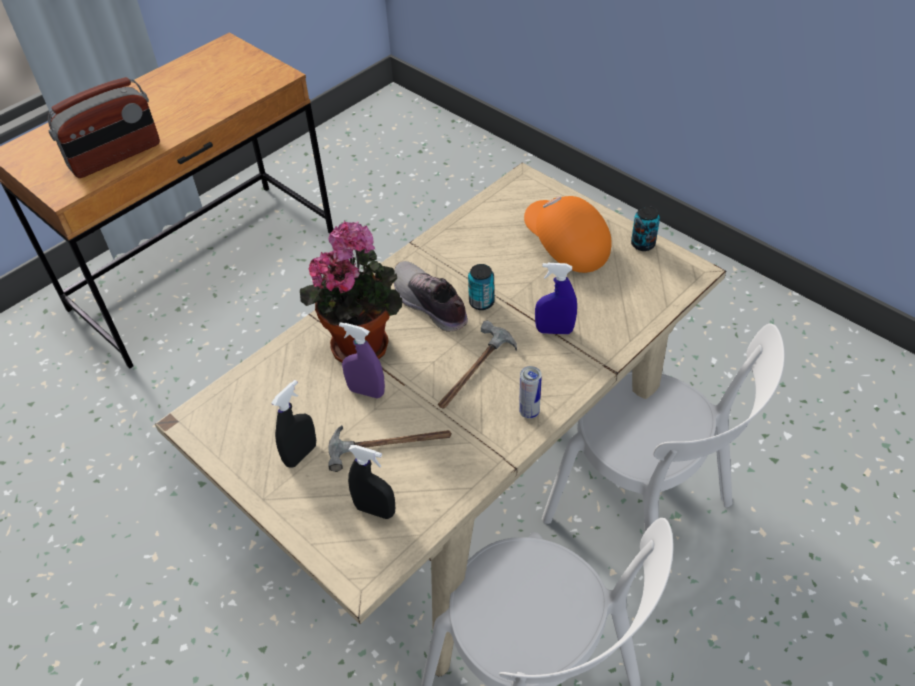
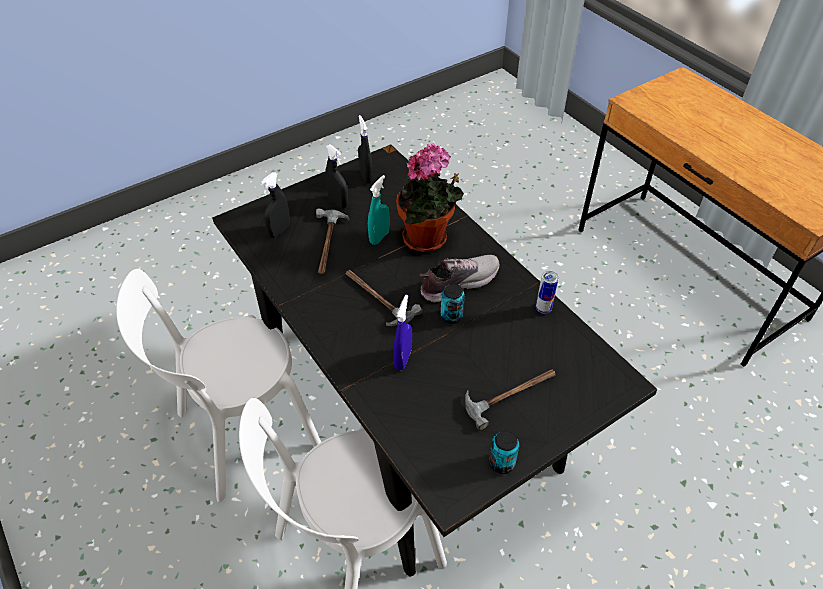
camera: 100 degrees right, 0 degrees up
radio [48,77,160,178] -> none
beige dining table [155,163,726,677] -> black dining table [212,144,658,576]
purple spray bottle [339,322,385,398] -> turquoise spray bottle [368,175,390,245]
can [519,366,542,419] -> can moved to [536,271,559,314]
orange cap [524,196,612,273] -> hammer [465,370,555,430]
none -> black spray bottle [358,115,373,183]

